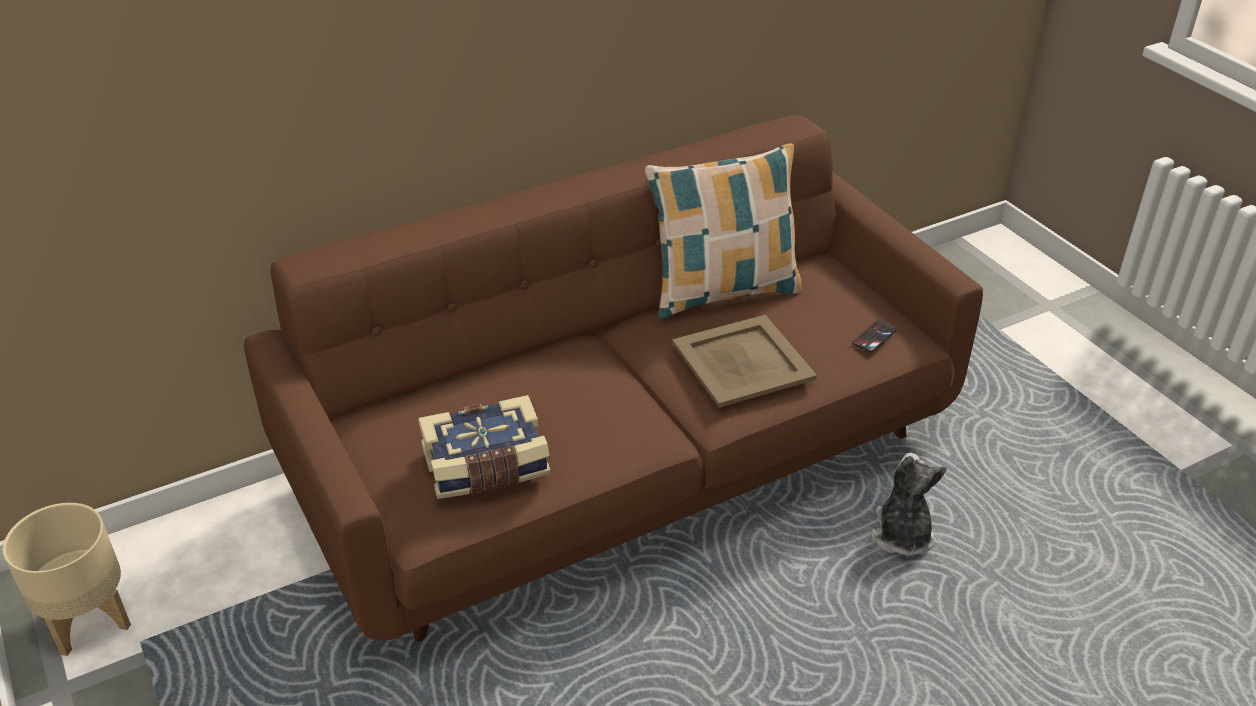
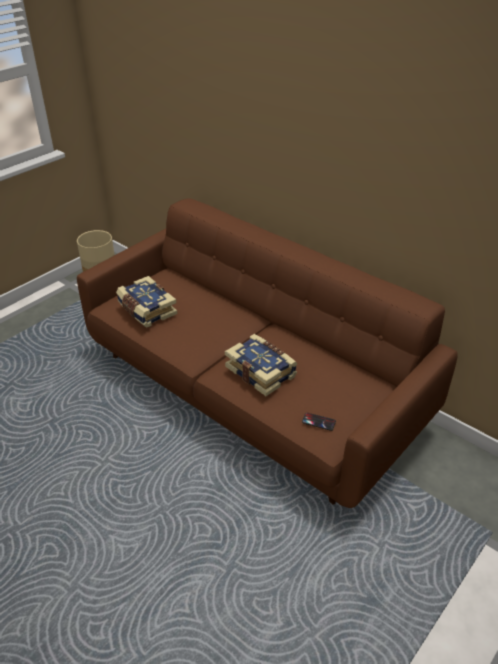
camera: 70 degrees right, 0 degrees up
pillow [645,143,802,319] -> none
beige tray [672,315,817,408] -> book [225,334,297,396]
plush toy [871,453,947,556] -> none

